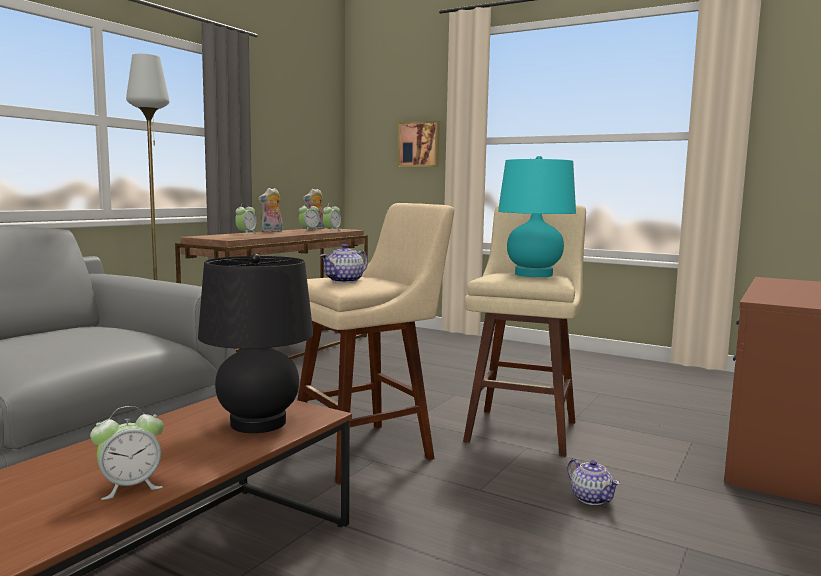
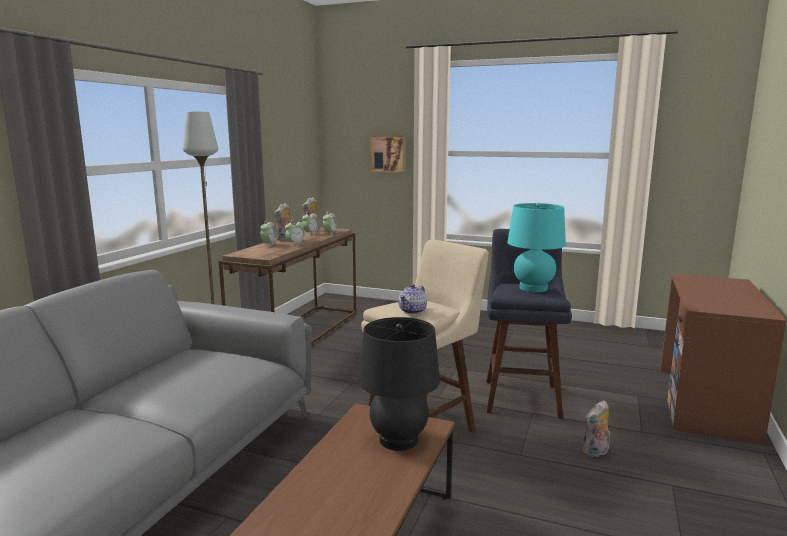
camera: 10 degrees left, 5 degrees up
alarm clock [90,406,164,500] -> alarm clock moved to [285,219,305,246]
beige stool [463,204,586,457] -> blue stool [486,229,572,419]
teapot [567,459,620,505] -> plush toy [583,400,610,457]

